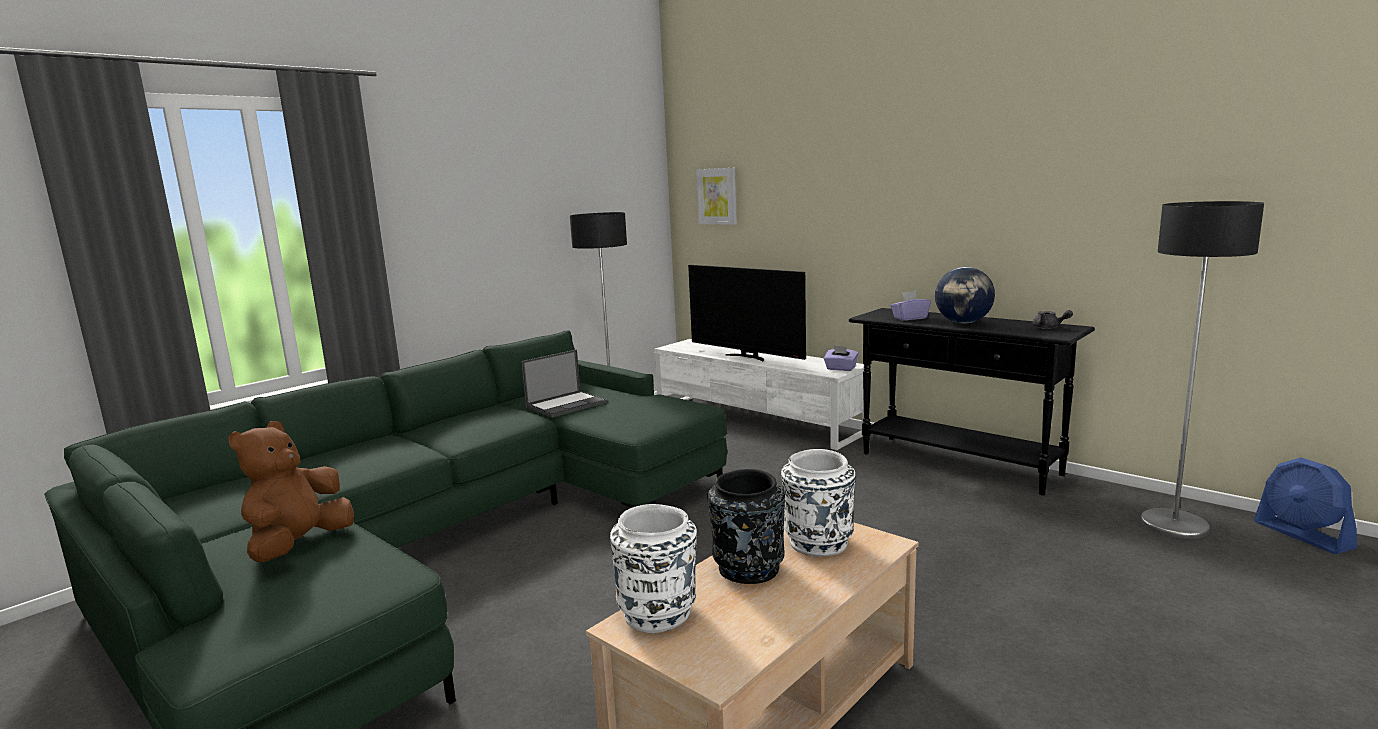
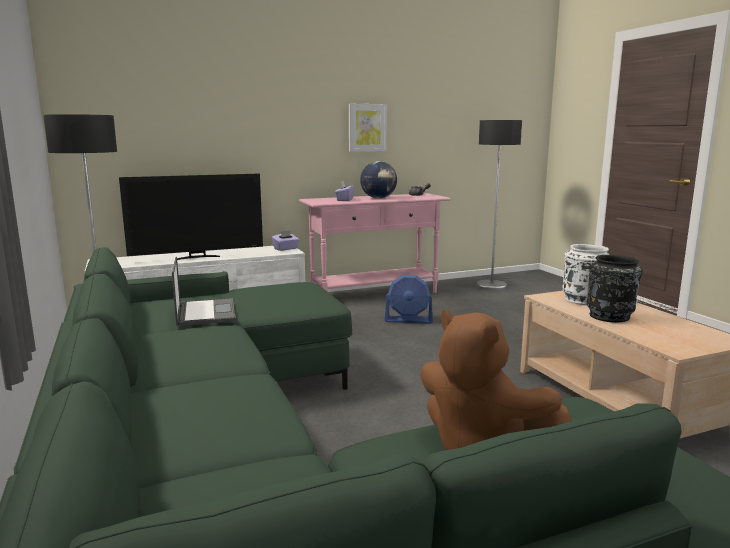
camera: 65 degrees left, 0 degrees up
white vase [610,504,697,633] -> none
picture [696,168,737,225] -> picture moved to [349,104,387,152]
black console table [849,308,1095,495] -> pink console table [299,193,451,293]
blue fan [1254,458,1357,554] -> blue fan moved to [385,275,433,324]

